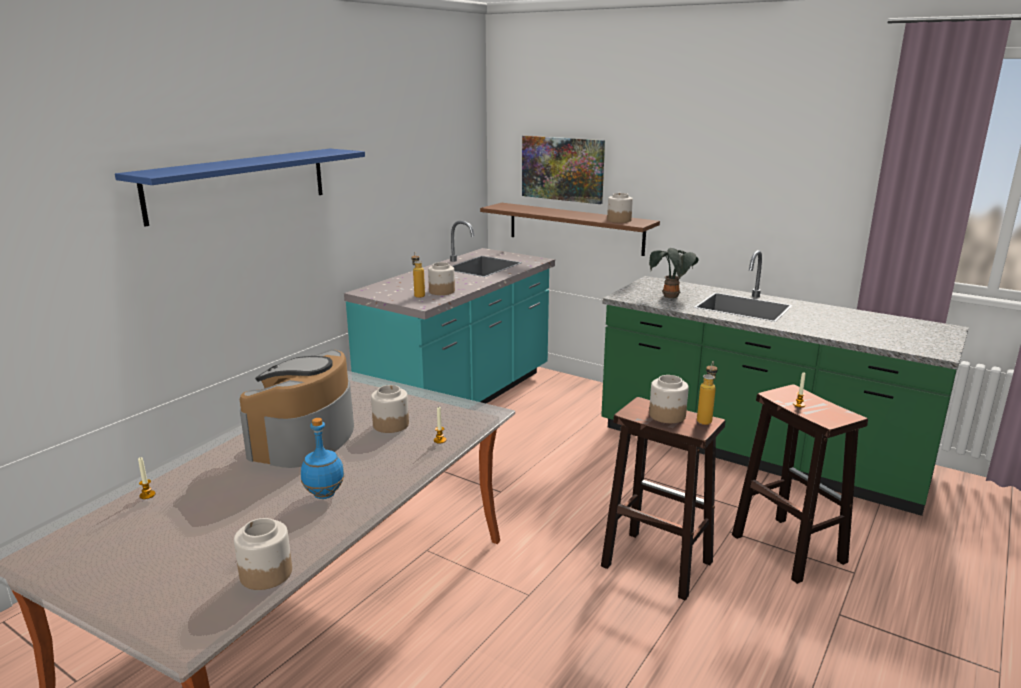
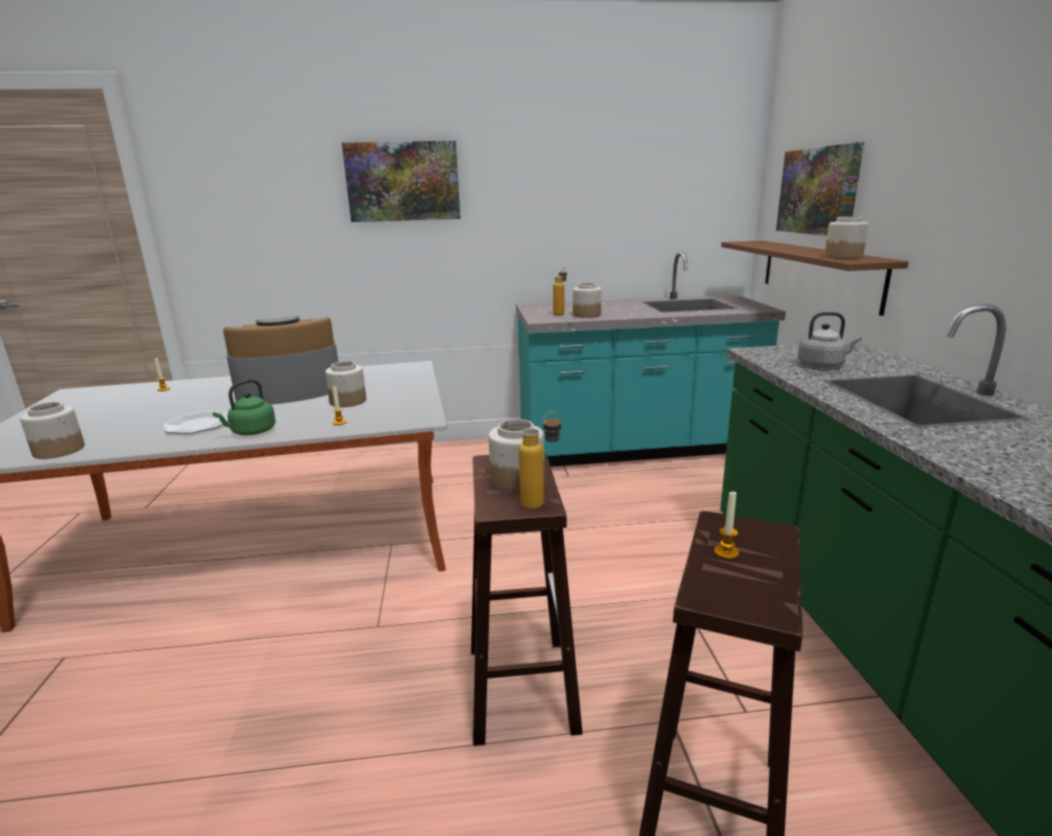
camera: 50 degrees right, 0 degrees up
blue shelf [115,149,365,227] -> picture [342,141,461,222]
blue bottle [301,418,344,499] -> plate [162,411,228,434]
potted plant [649,248,699,298] -> grey kettle [797,312,862,368]
none -> green kettle [213,379,276,436]

